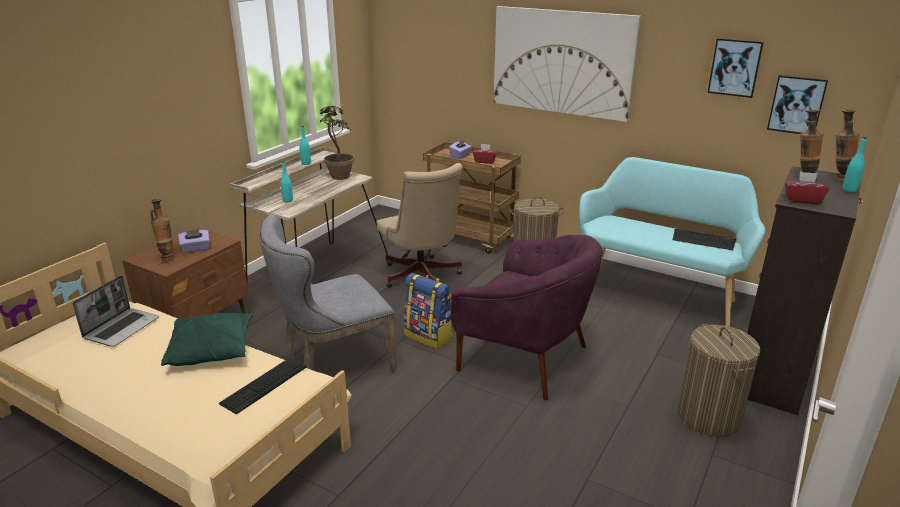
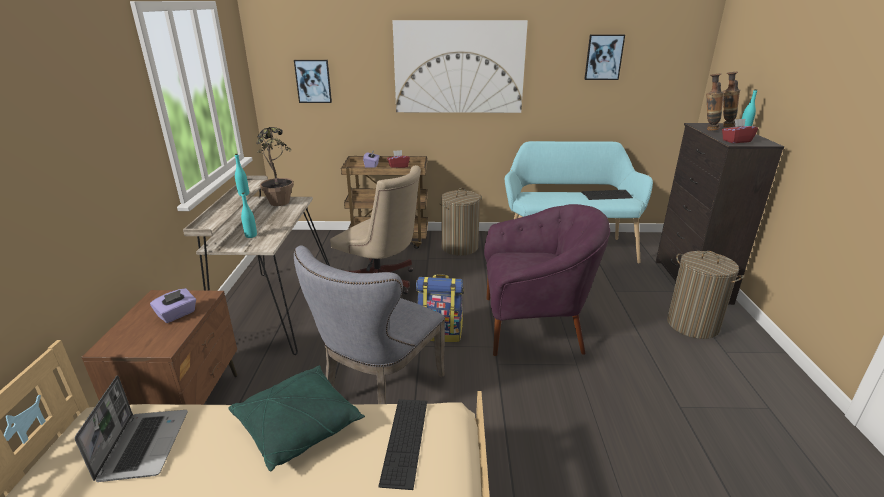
camera: 30 degrees left, 0 degrees up
vase [150,199,175,261] -> none
picture [767,75,828,134] -> picture moved to [294,60,332,103]

